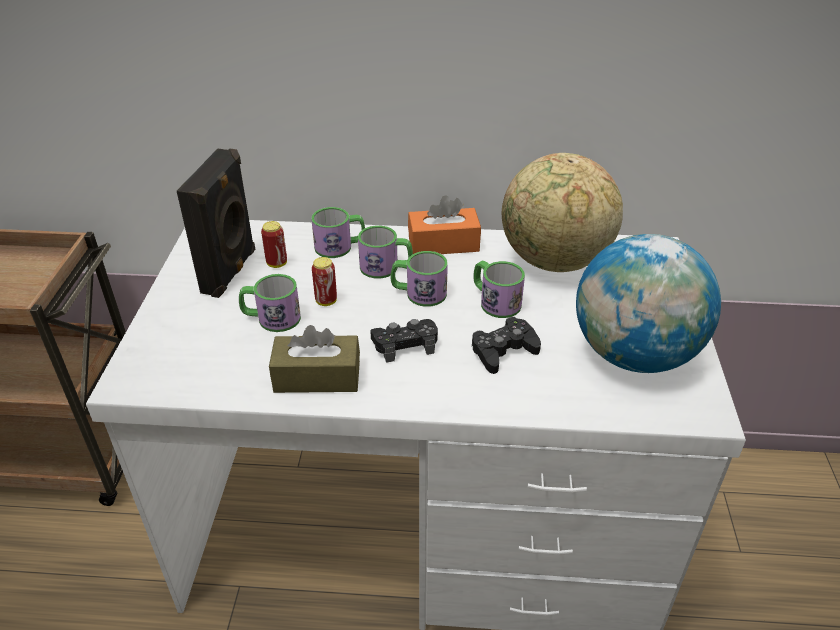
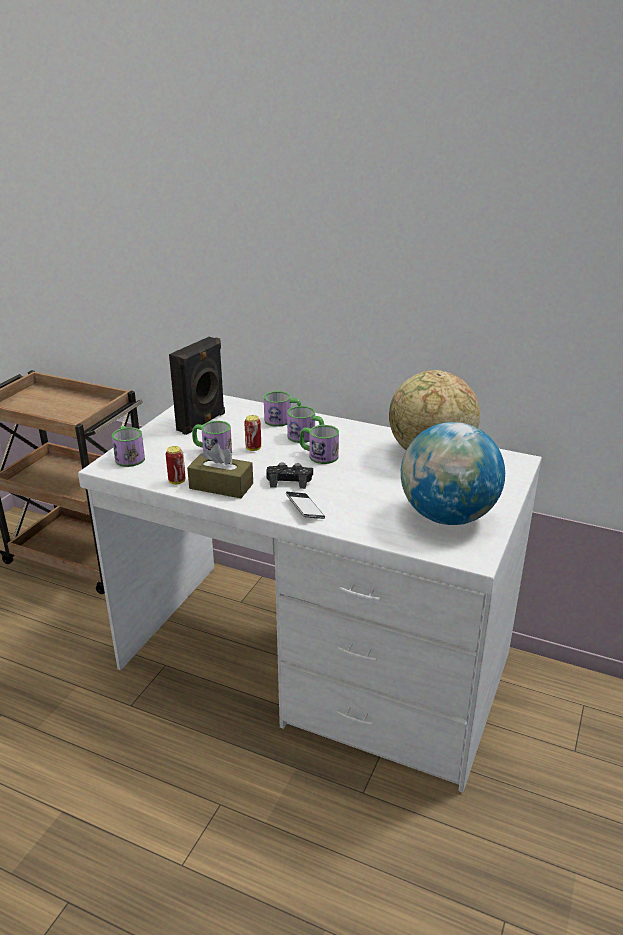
camera: 20 degrees right, 10 degrees down
can [261,221,287,268] -> can moved to [166,446,185,484]
orange tissue box [408,195,481,254] -> none
black game controller [472,317,541,374] -> none
mug [473,261,525,318] -> mug moved to [112,426,145,467]
none -> phone [286,492,325,519]

